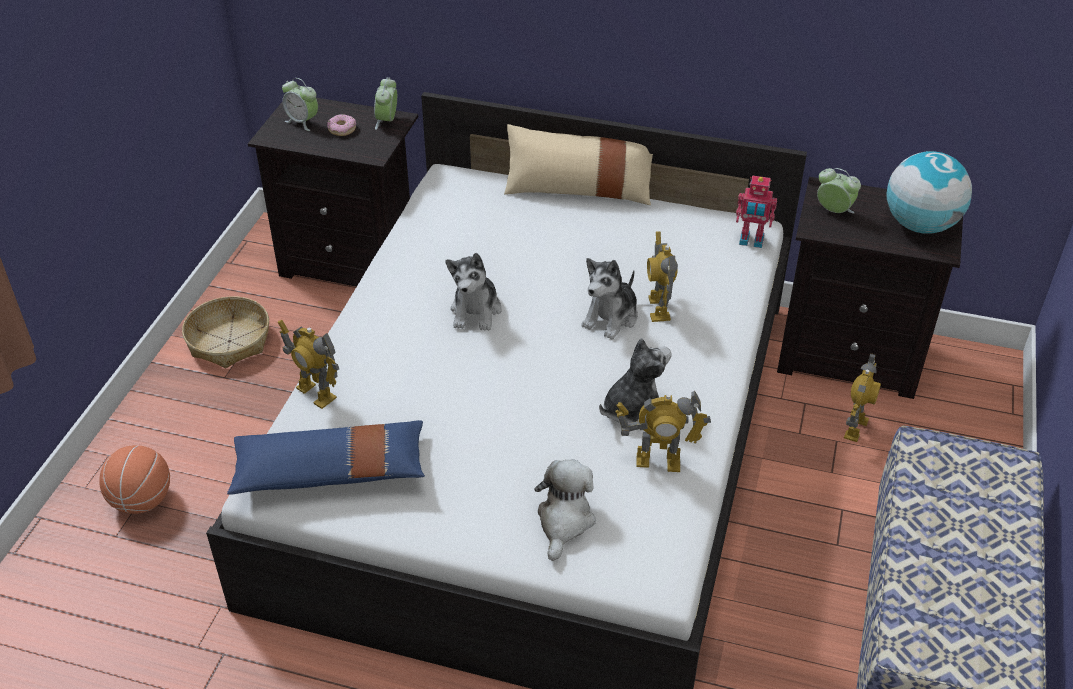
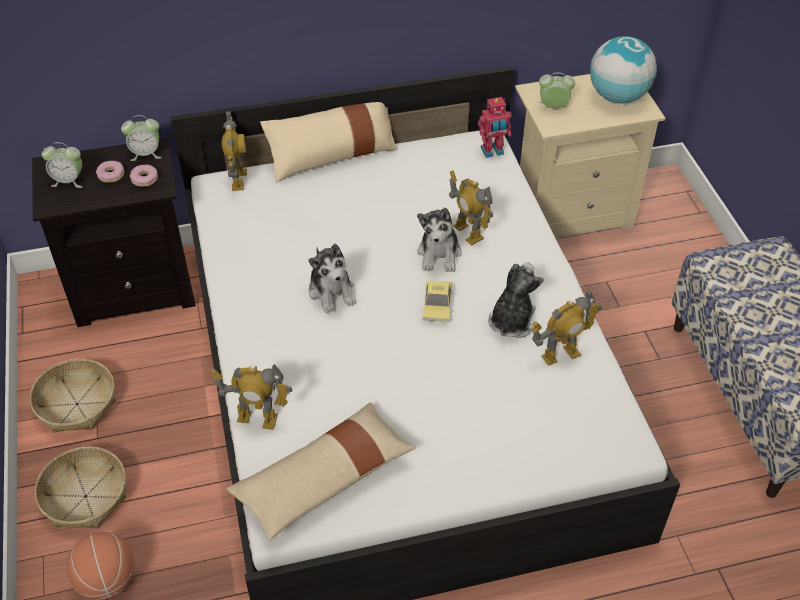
camera: 30 degrees left, 5 degrees up
blue pillow [227,420,425,495] -> beige pillow [227,403,416,541]
alarm clock [374,77,397,130] -> alarm clock turned 75 degrees counterclockwise [121,115,162,161]
plush toy [535,460,596,561] -> none
black nightstand [777,177,963,399] -> beige nightstand [515,74,665,238]
toy robot [844,353,881,442] -> toy robot moved to [222,111,247,191]
none -> basket [35,447,126,528]
none -> donut [130,165,158,187]
none -> toy car [423,280,452,322]

